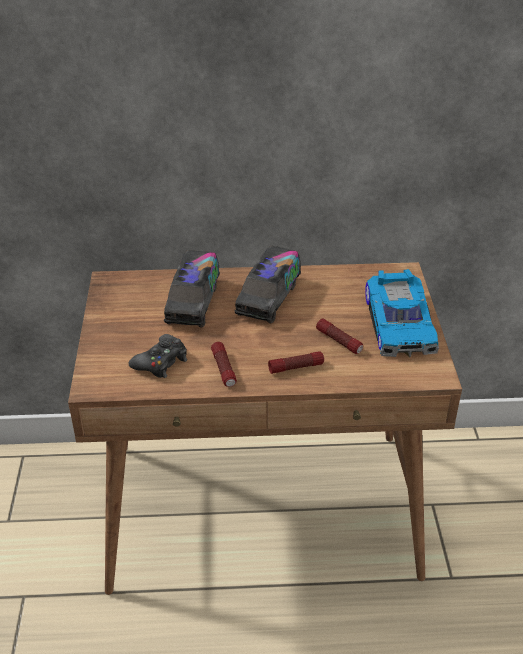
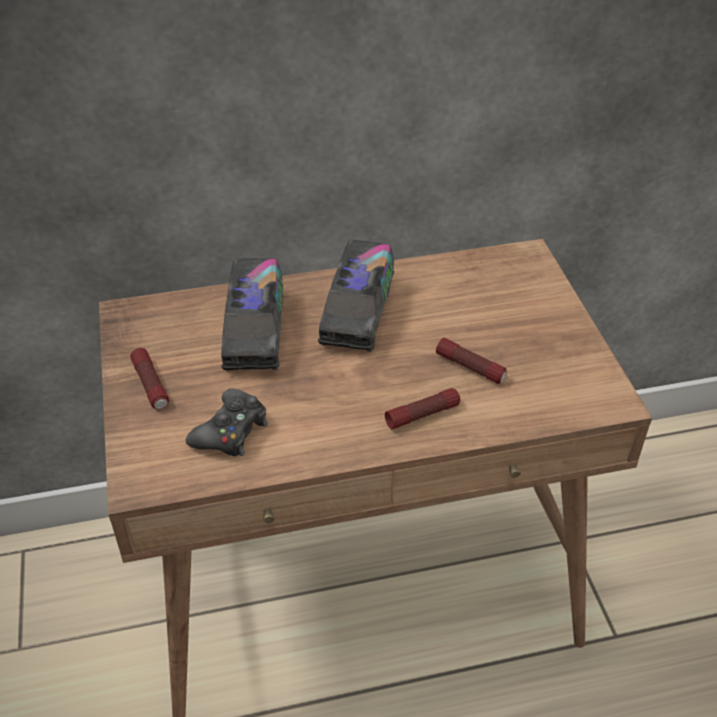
camera: 10 degrees left, 5 degrees up
flashlight [211,342,237,387] -> flashlight moved to [130,348,169,409]
toy car [365,269,439,357] -> none

